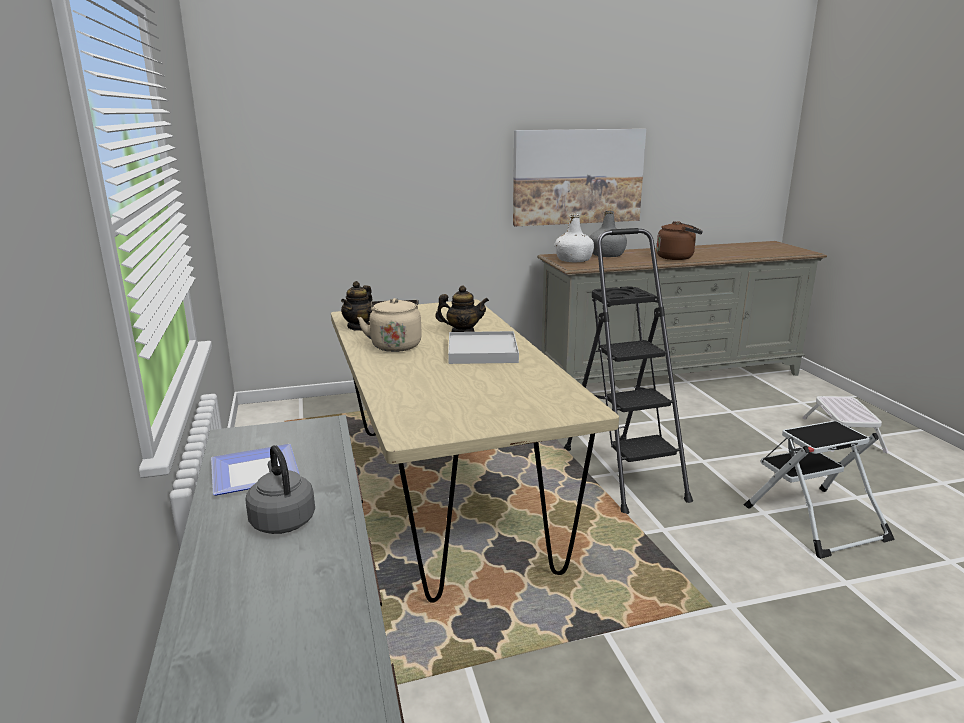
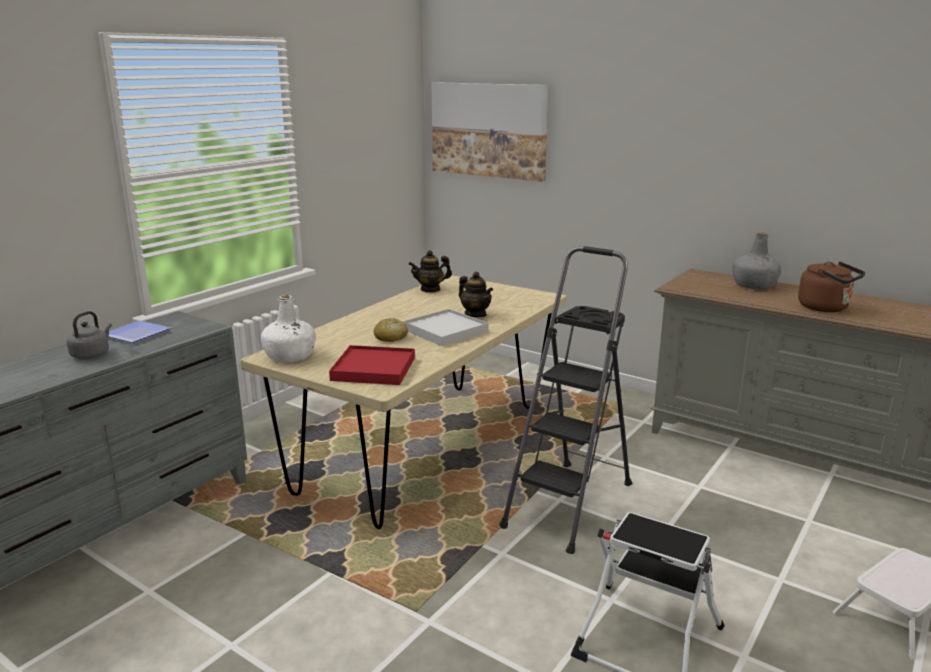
camera: 50 degrees right, 0 degrees up
beige kettle [357,298,422,352] -> none
picture [513,129,646,226] -> picture moved to [431,82,549,182]
white bottle [555,214,594,262] -> white bottle moved to [261,295,316,362]
none -> red tray [329,345,415,385]
none -> bread [373,318,408,342]

